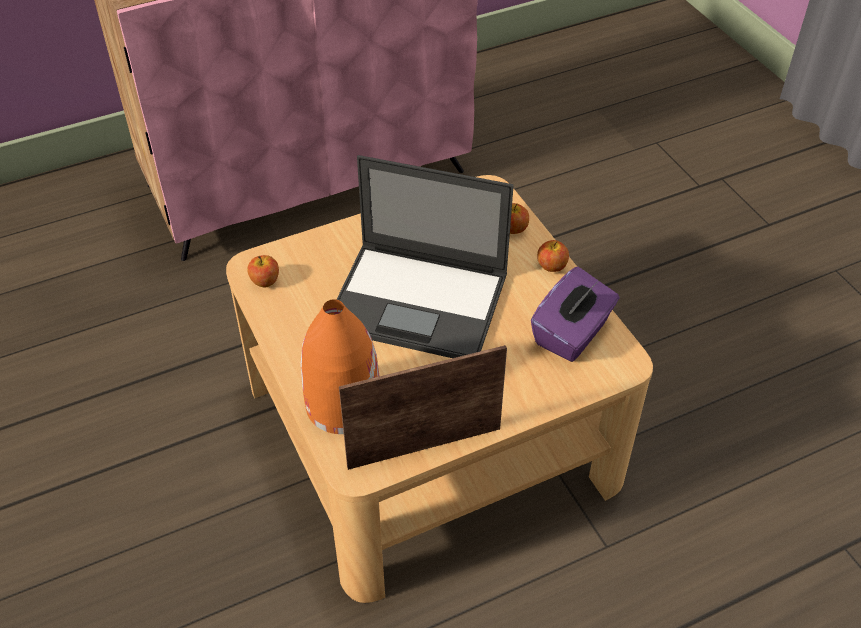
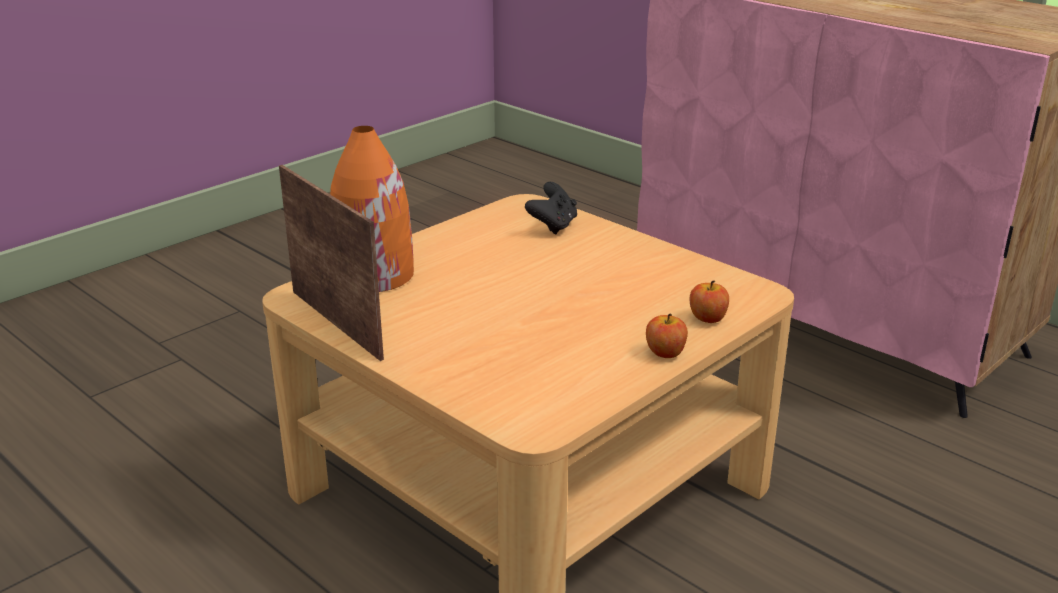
camera: 70 degrees right, 20 degrees down
apple [247,255,279,287] -> none
laptop [336,155,514,358] -> none
purple tissue box [531,267,620,362] -> none
none -> black game controller [525,182,577,235]

